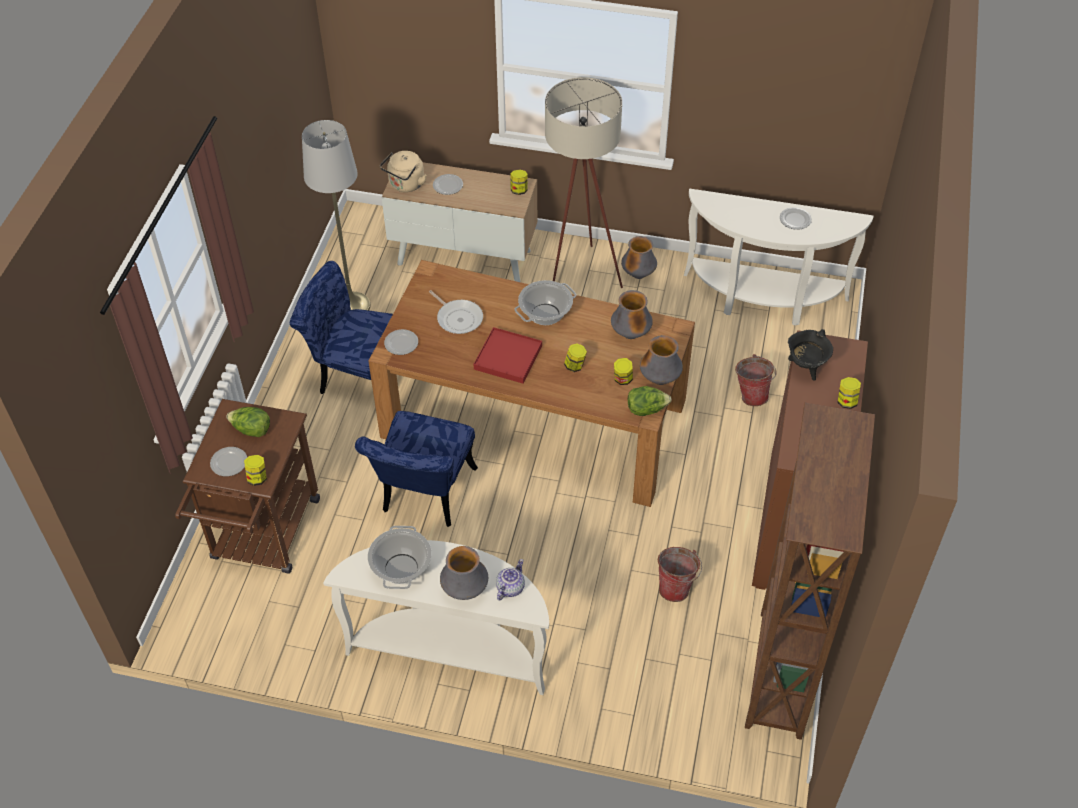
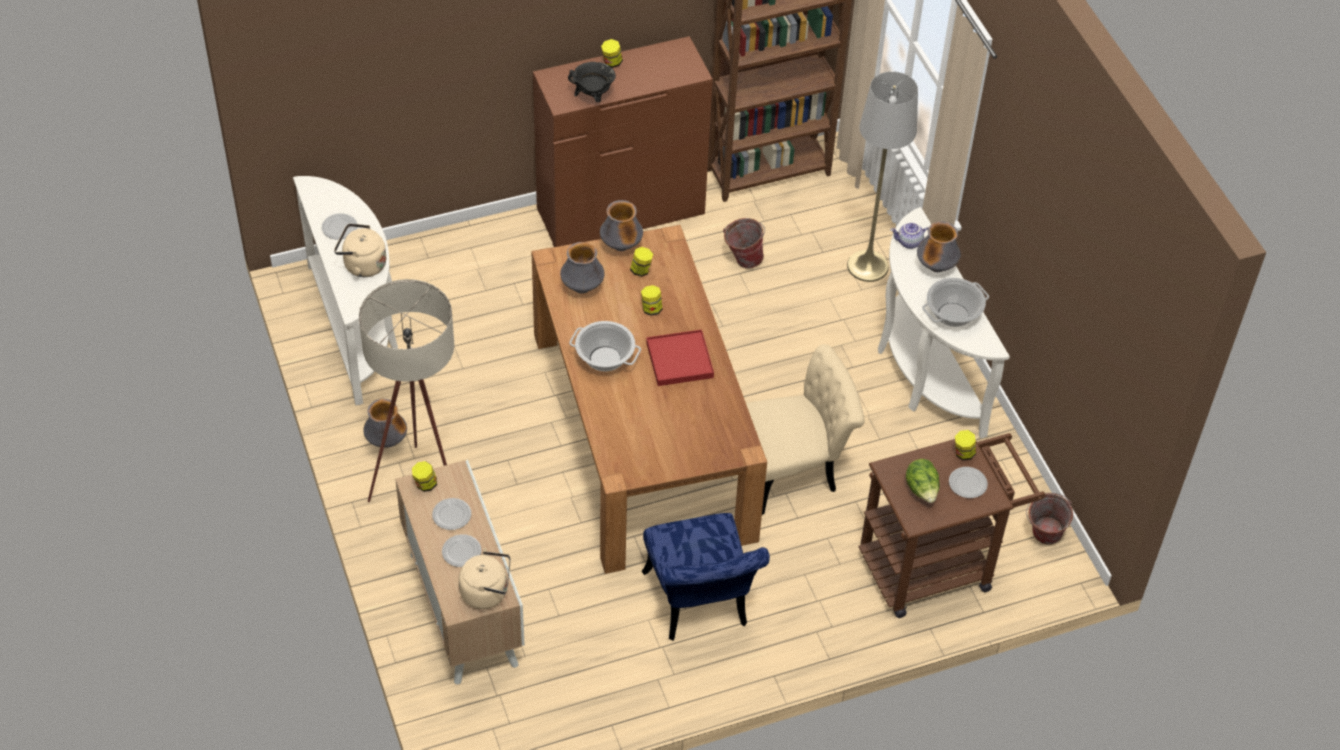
camera: 125 degrees left, 0 degrees up
grey floor lamp [302,120,370,310] -> grey floor lamp moved to [847,71,918,282]
blue chair [355,411,478,527] -> beige chair [746,344,865,515]
plate [384,329,418,355] -> plate moved to [432,498,471,530]
frying pan [429,290,483,334] -> none
lettuce [628,386,672,416] -> none
bucket [735,354,777,406] -> bucket moved to [1026,493,1073,545]
none -> beige kettle [334,223,387,277]

